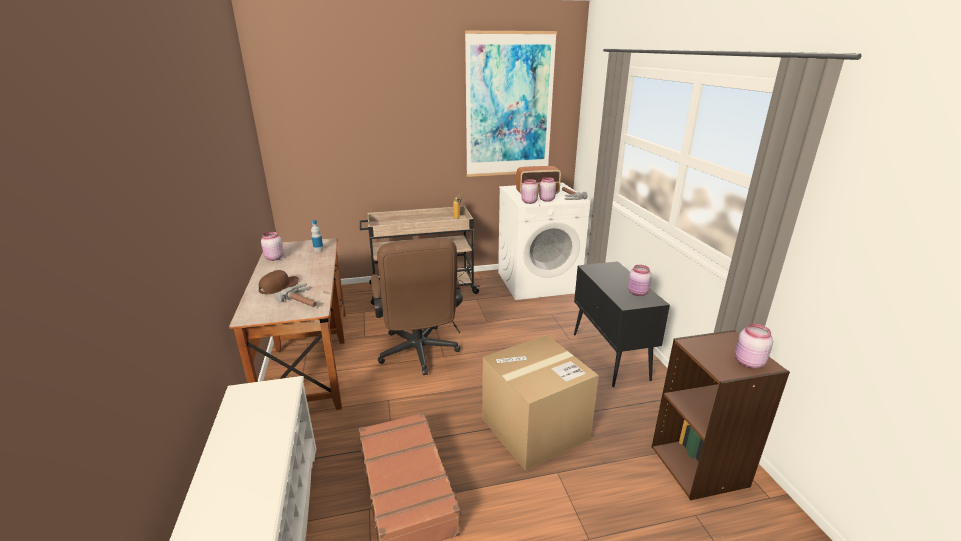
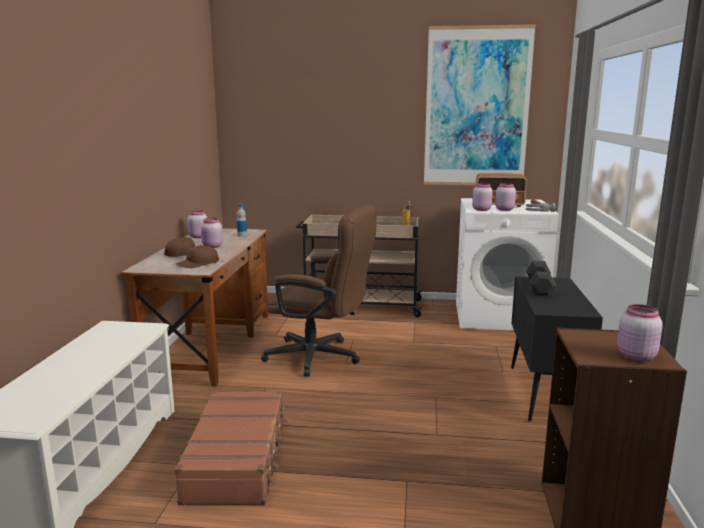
camera: 20 degrees right, 10 degrees down
hammer [275,283,317,307] -> brown cap [176,245,219,268]
brown office chair [371,238,463,375] -> brown office chair turned 75 degrees counterclockwise [261,205,377,377]
cardboard box [482,335,599,471] -> none
pink jar [628,265,652,296] -> pink jar moved to [201,218,223,248]
none -> black dumbbell [526,261,556,296]

